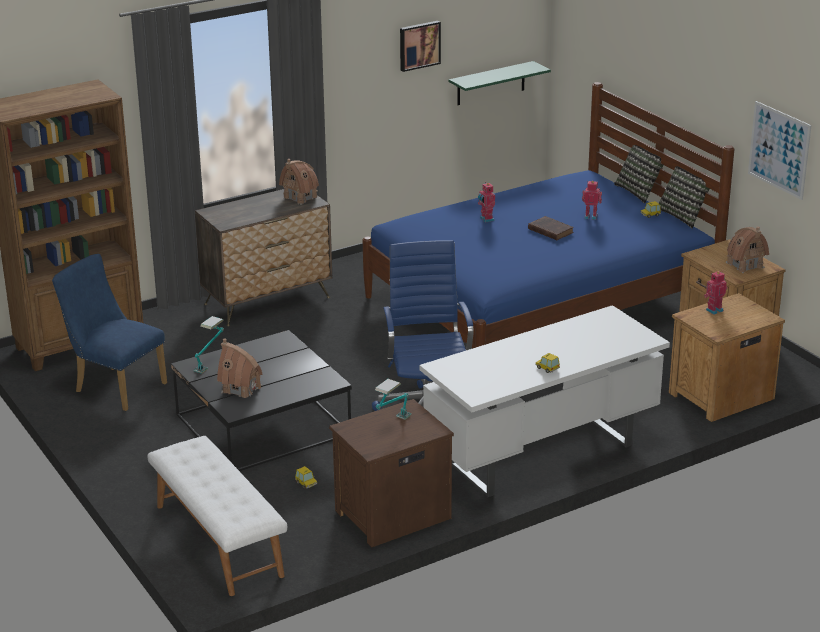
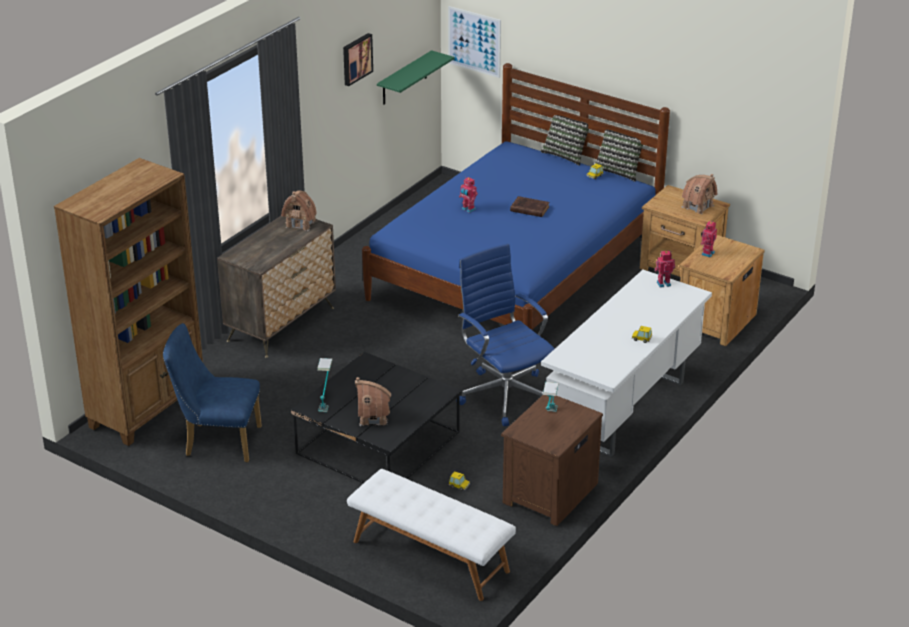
camera: 25 degrees left, 5 degrees up
toy robot [582,181,602,220] -> toy robot moved to [655,251,675,288]
picture [748,101,812,200] -> picture moved to [448,6,501,78]

